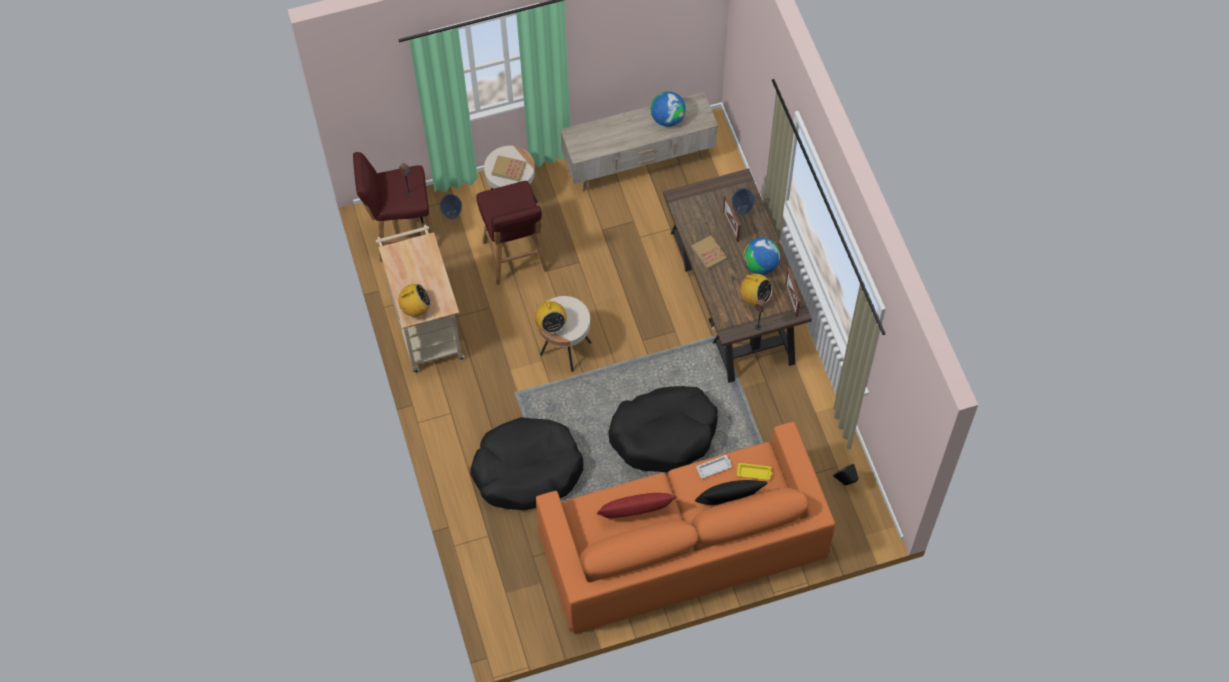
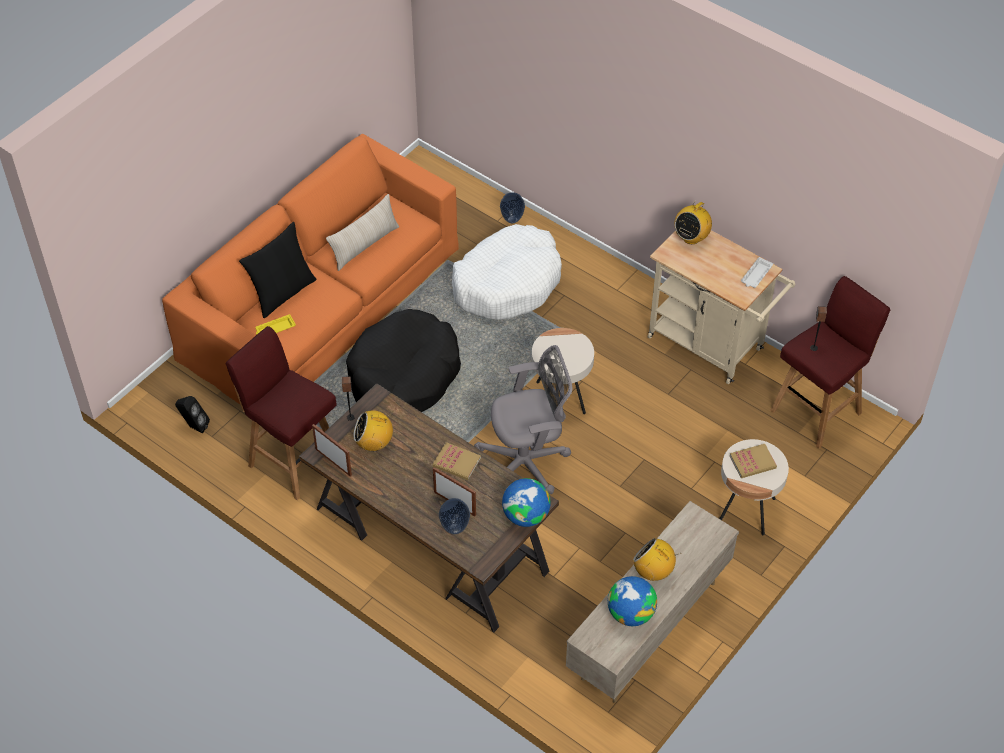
camera: 145 degrees right, 10 degrees down
vase [440,194,462,219] -> vase moved to [500,192,525,224]
black dog bed [470,417,583,510] -> white dog bed [452,224,562,320]
red stool [476,181,548,285] -> red stool moved to [226,326,337,500]
radio [535,299,567,333] -> radio moved to [633,538,681,581]
red pillow [596,493,676,518] -> beige pillow [326,194,399,271]
white tray [696,455,732,479] -> white tray moved to [741,257,773,288]
globe [743,238,780,275] -> globe moved to [502,478,551,527]
none -> grey office chair [474,345,573,494]

